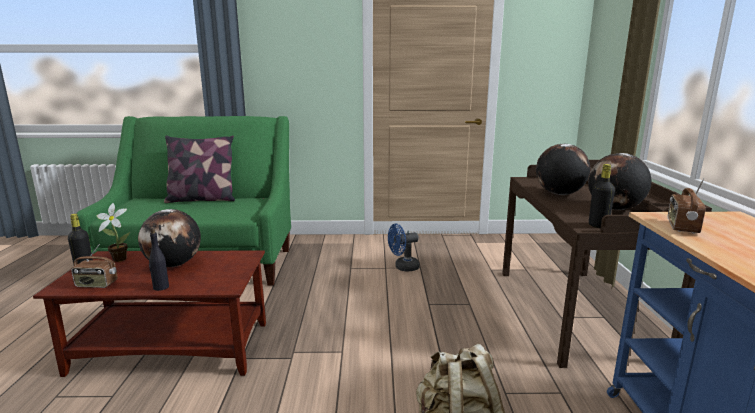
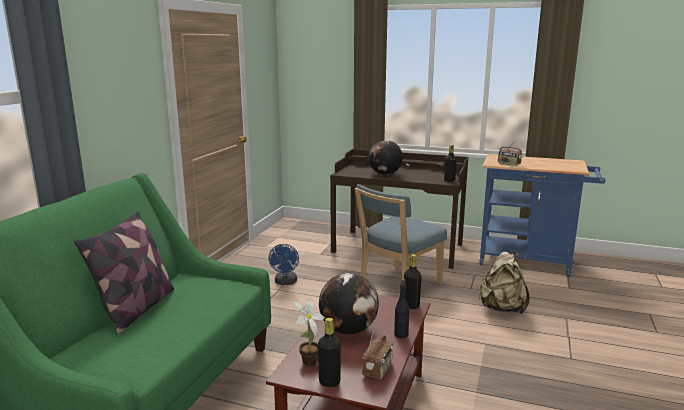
camera: 70 degrees left, 0 degrees up
globe [588,153,651,210] -> none
none -> blue chair [355,184,447,285]
none -> black bottle [404,254,422,309]

